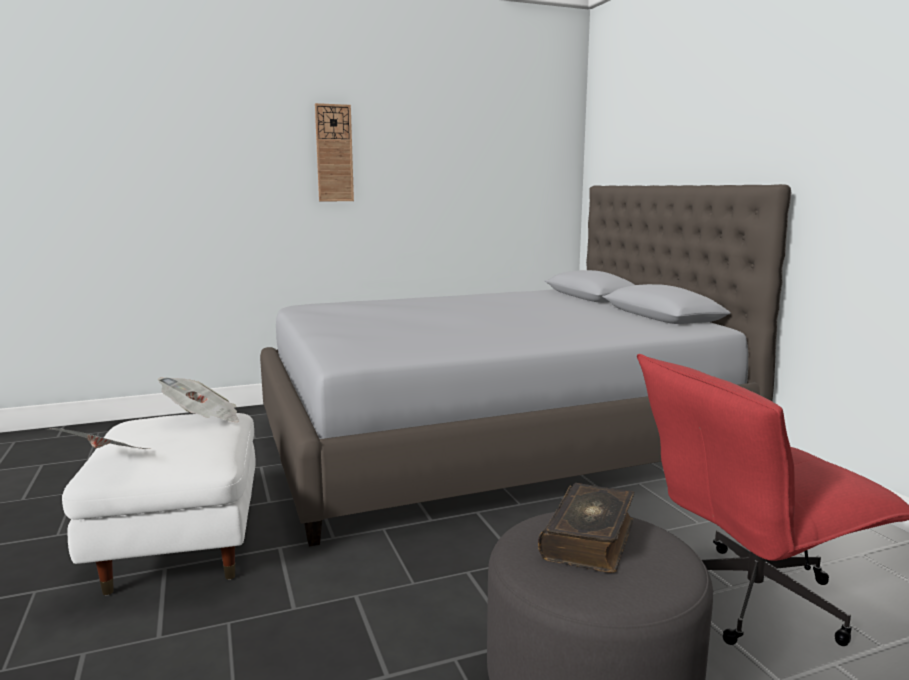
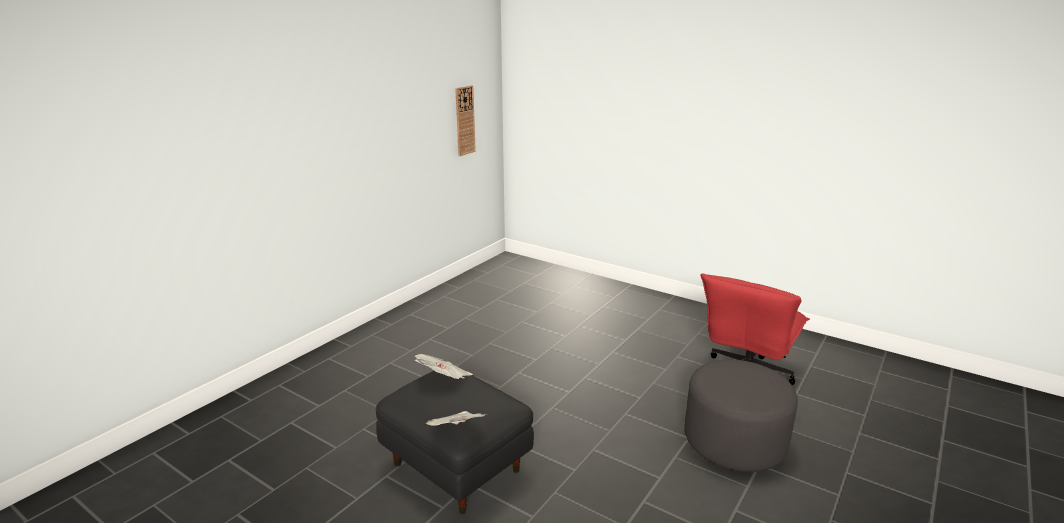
camera: 35 degrees left, 10 degrees up
white ottoman [62,413,256,595] -> black ottoman [376,371,534,514]
grey bed [260,184,791,547] -> none
wall clock [315,103,354,201] -> wall clock moved to [455,85,476,156]
book [538,483,634,573] -> none

